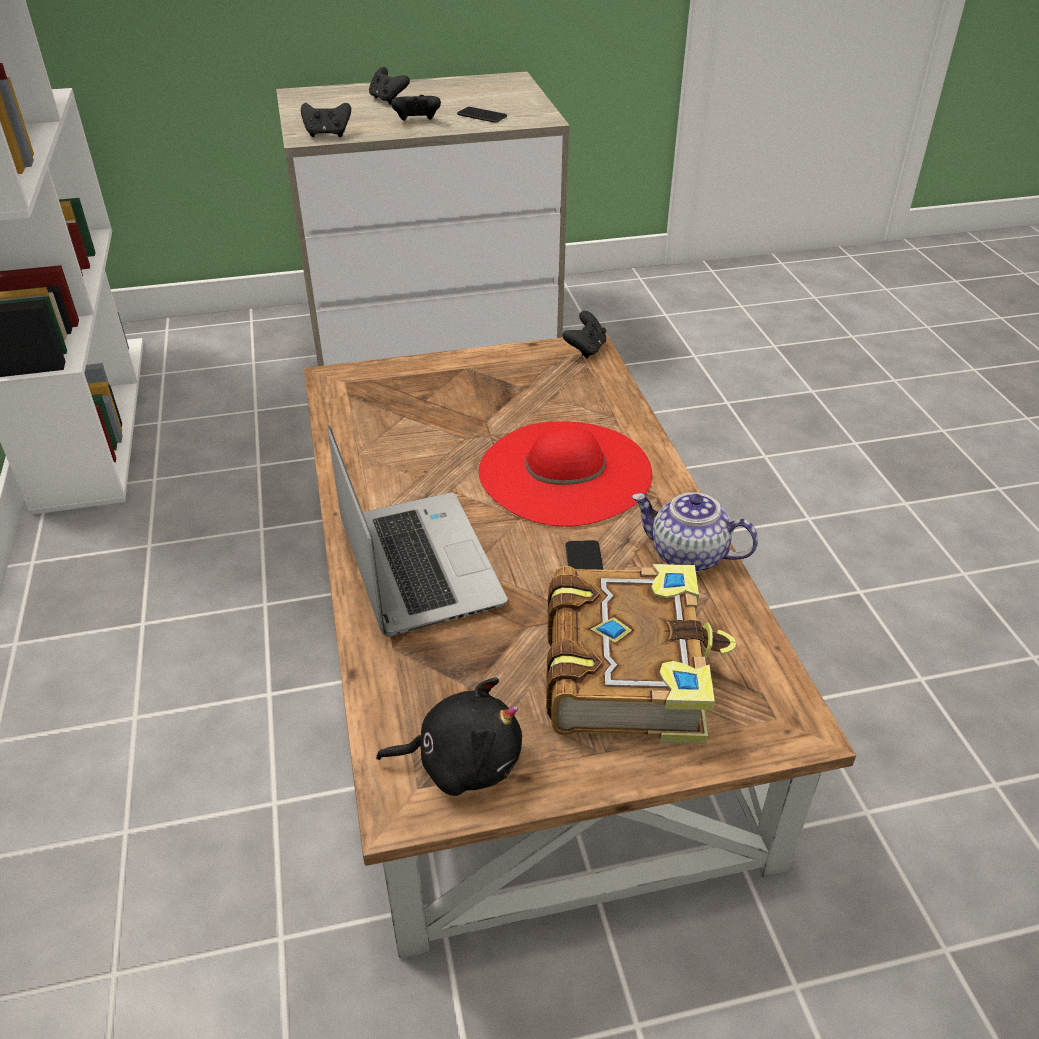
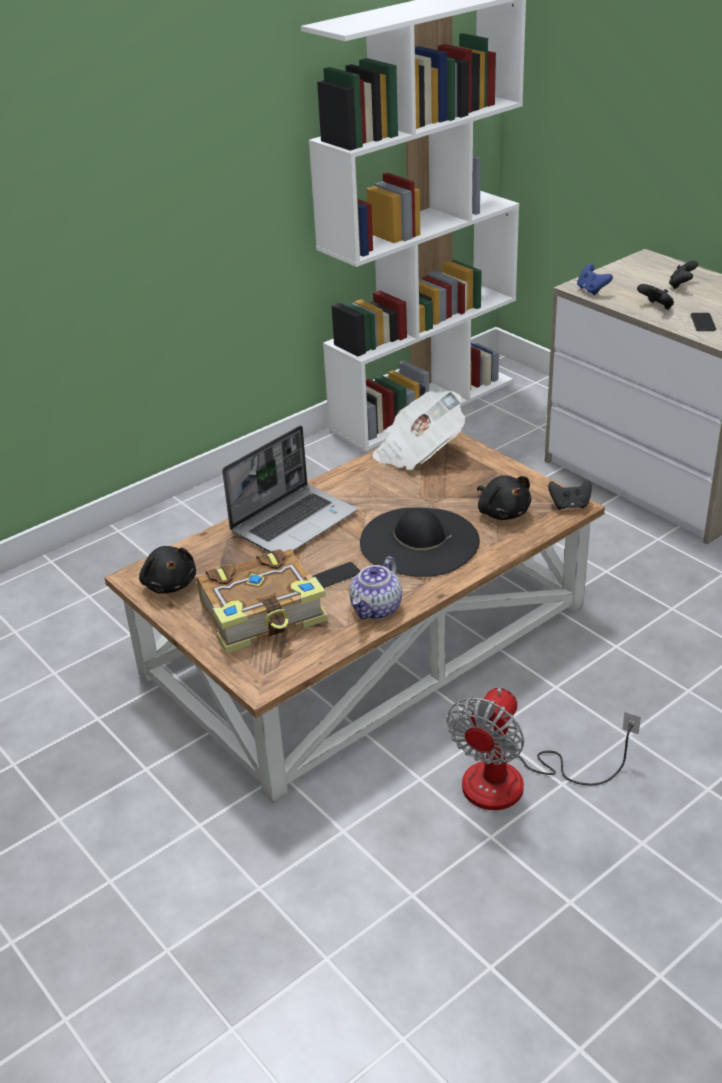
camera: 65 degrees right, 5 degrees down
black game controller [301,103,351,137] -> blue game controller [577,264,613,295]
red hat [479,421,652,527] -> black hat [360,508,480,577]
teapot [632,492,758,573] -> teapot turned 150 degrees counterclockwise [349,556,402,619]
none -> newspaper [372,391,465,470]
none -> fan [447,688,641,810]
none -> black plush toy [477,476,531,520]

